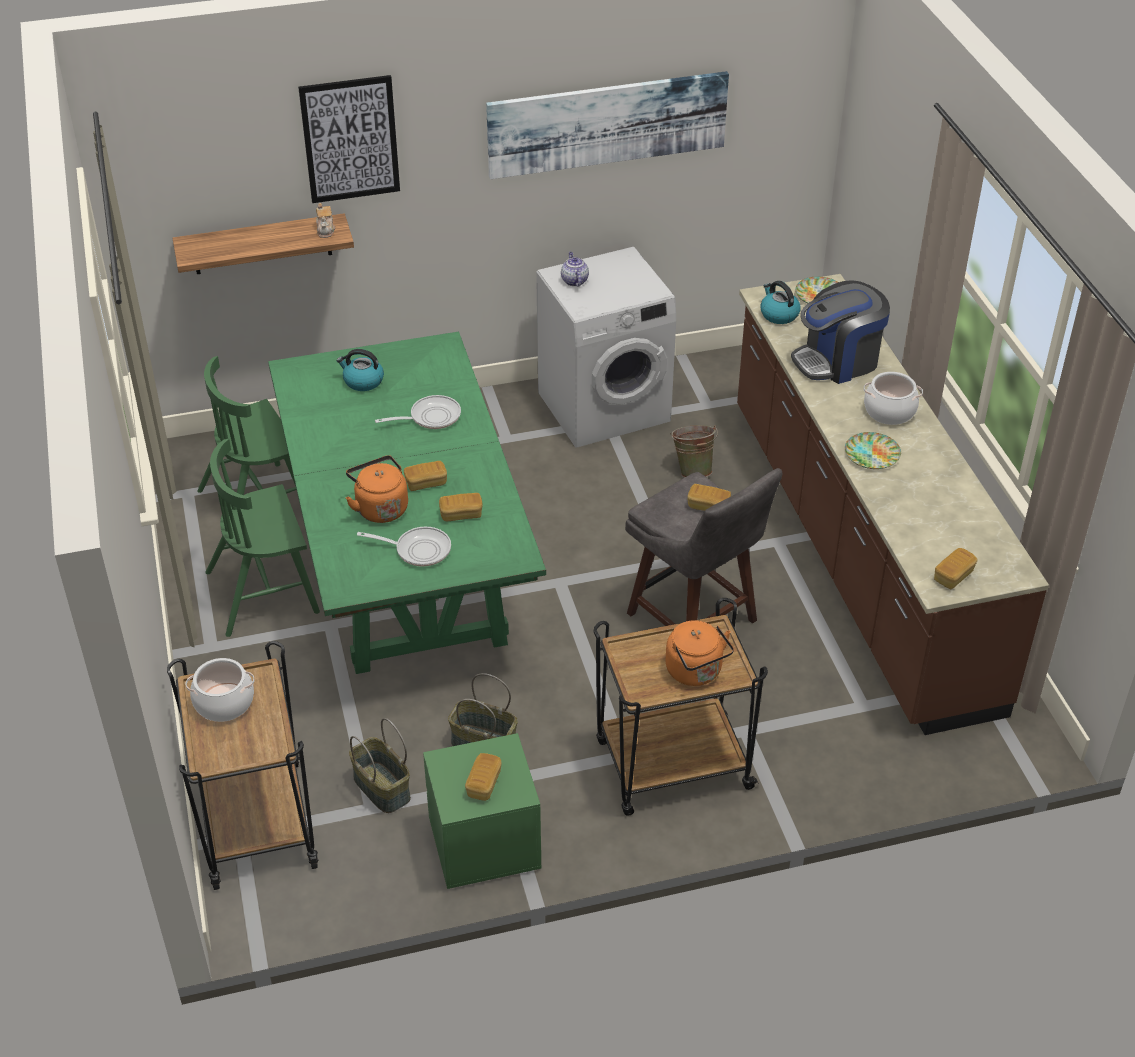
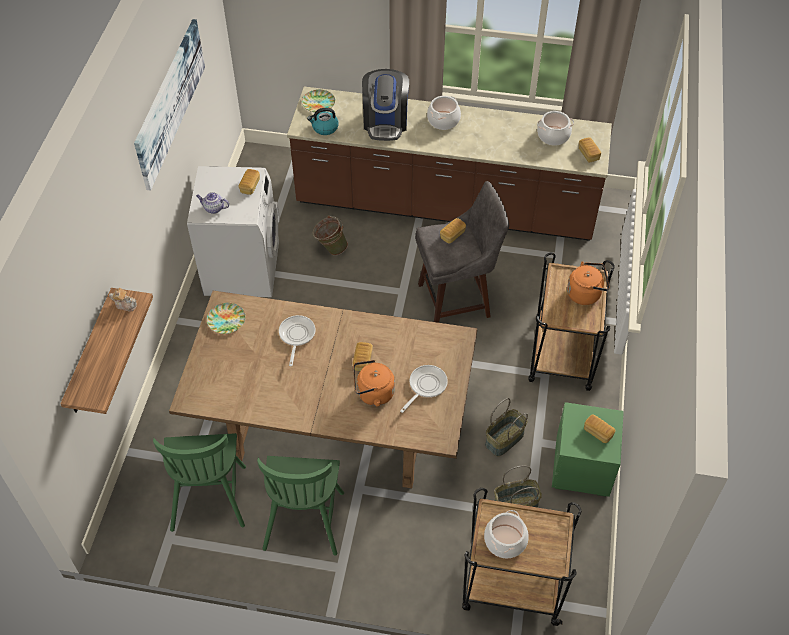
camera: 65 degrees left, 10 degrees up
green dining table [268,332,546,674] -> brown dining table [169,291,478,488]
picture [298,75,400,203] -> none
kettle [337,349,384,391] -> none
bread [439,493,483,521] -> bread moved to [238,169,260,195]
plate [845,432,901,469] -> plate moved to [207,303,246,334]
none -> cooking pot [537,111,574,146]

